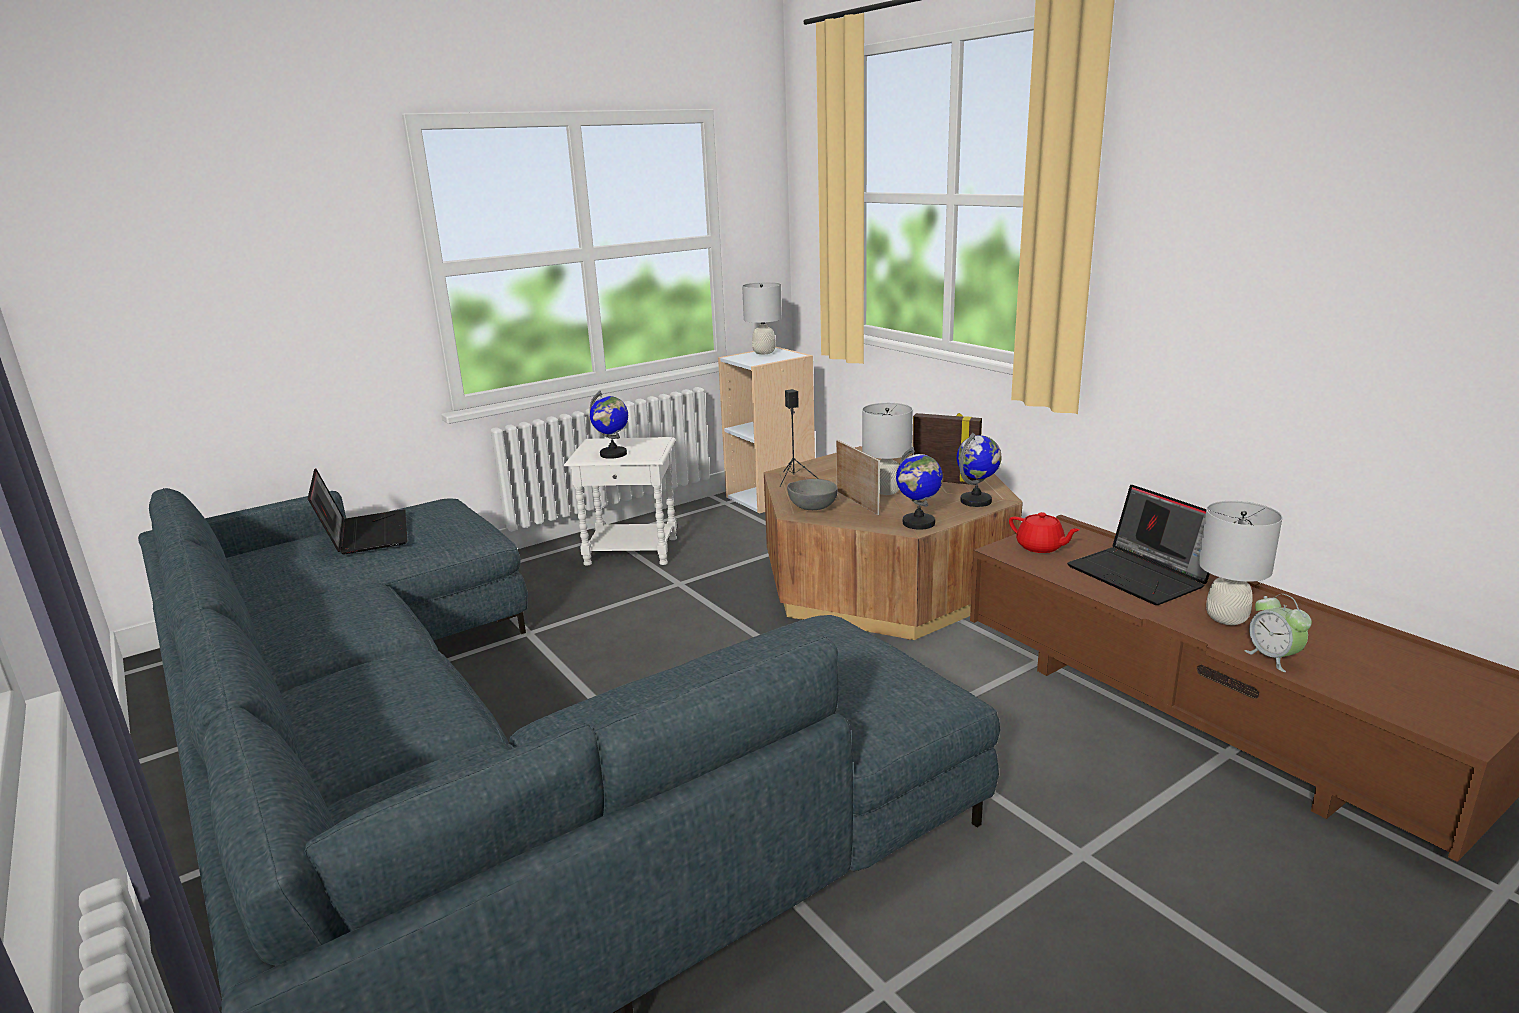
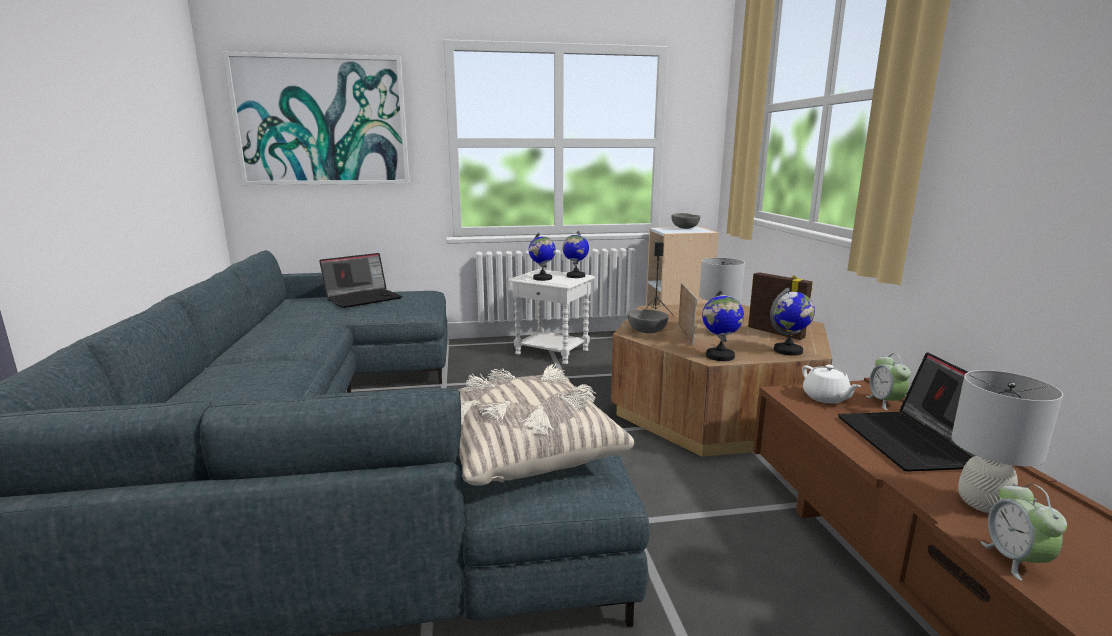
camera: 25 degrees right, 5 degrees down
laptop [308,468,407,555] -> laptop turned 45 degrees clockwise [319,253,402,308]
grey table lamp [742,282,782,355] -> grey bowl [672,213,700,229]
red teapot [1009,512,1080,553] -> white teapot [802,365,861,403]
none -> picture [223,52,410,185]
none -> beige pillow [458,364,634,485]
none -> globe [563,230,589,278]
none -> alarm clock [866,353,911,410]

